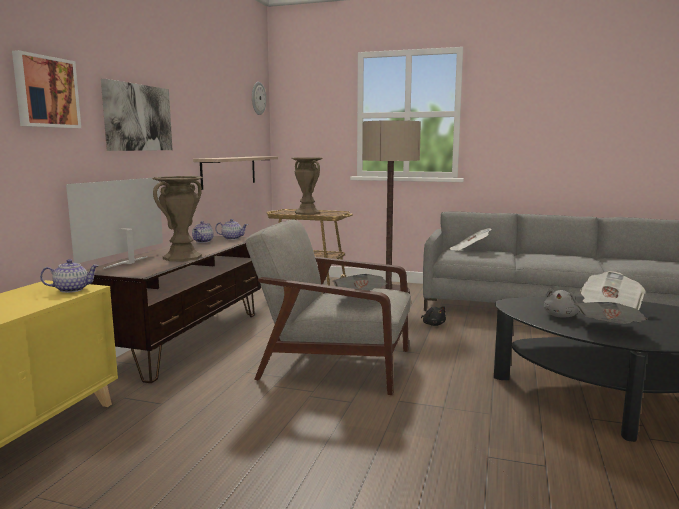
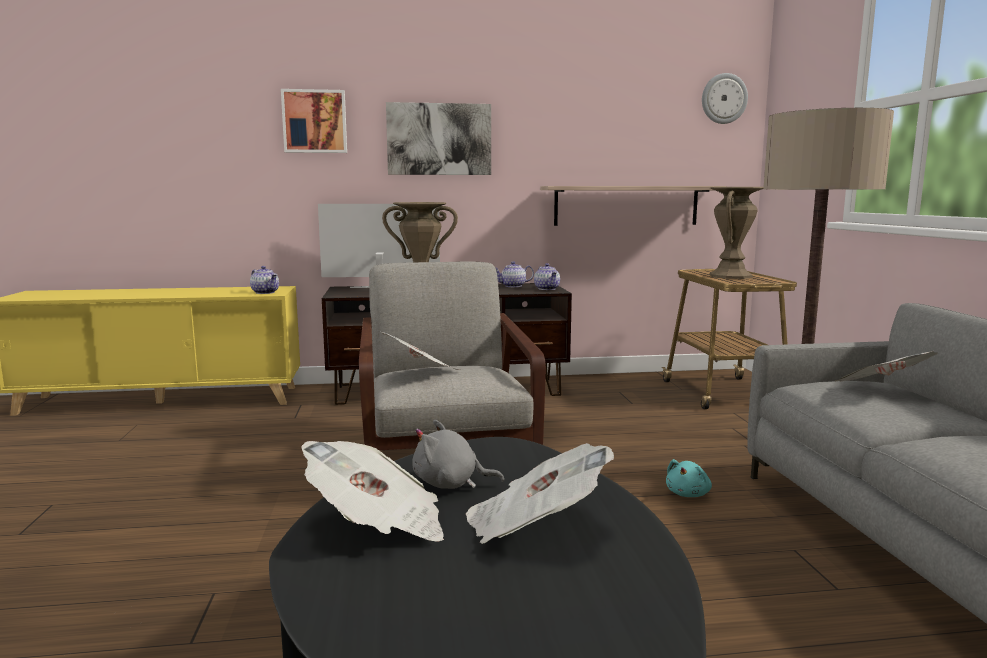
camera: 65 degrees right, 0 degrees up
black plush toy [421,306,446,326] -> turquoise plush toy [666,459,712,497]

